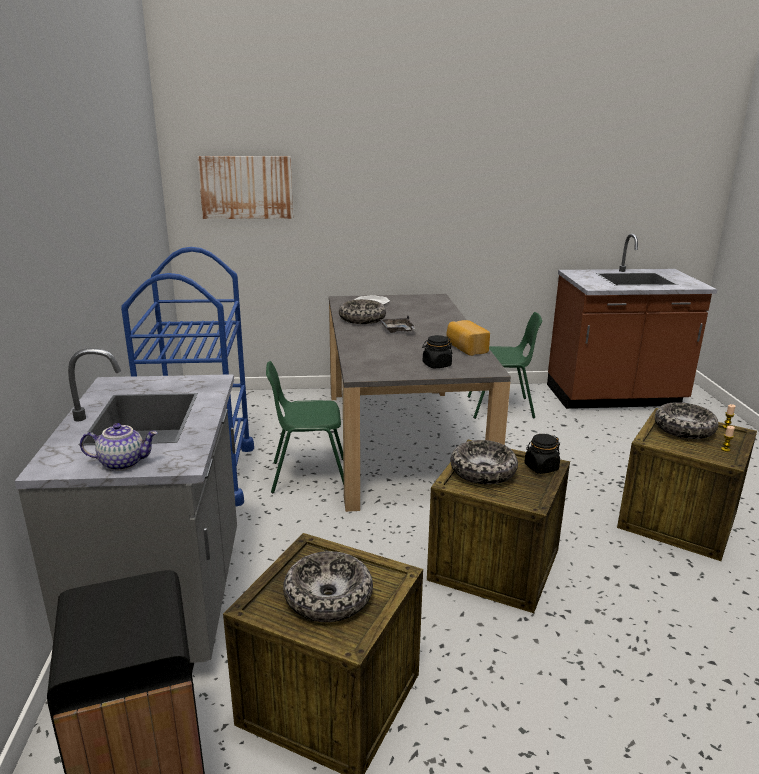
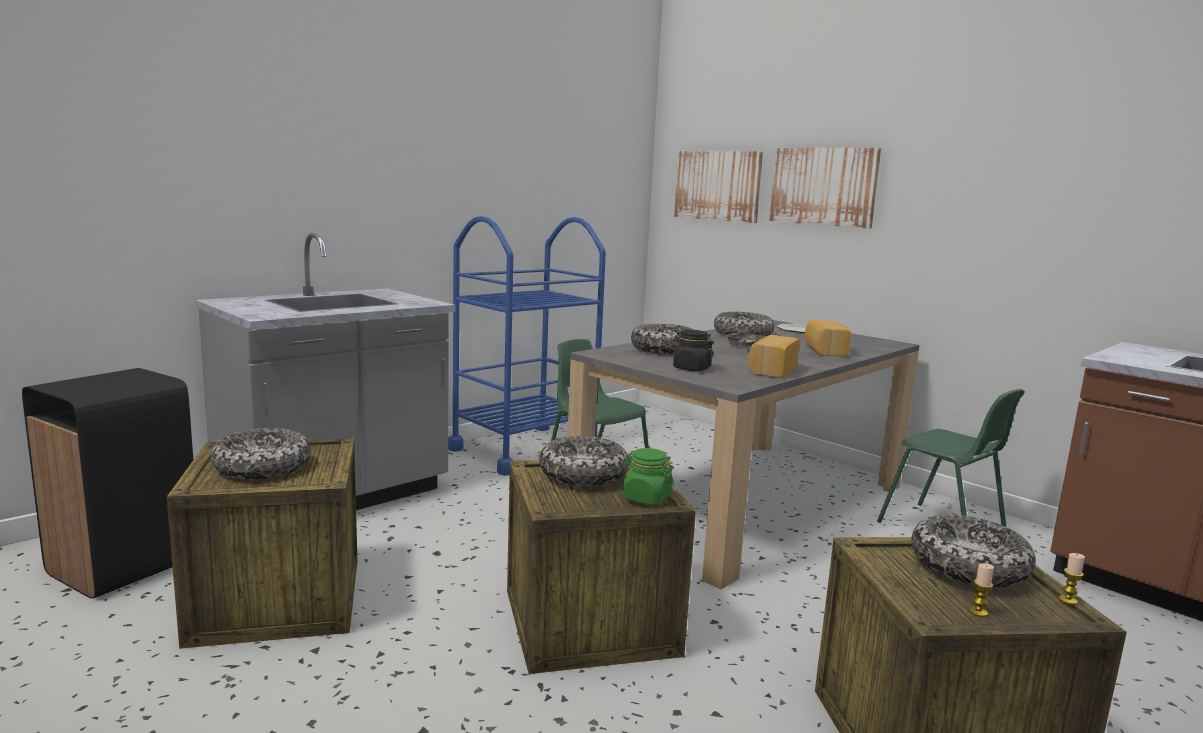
camera: 50 degrees right, 10 degrees down
teapot [80,423,158,471] -> none
black jar [524,434,560,474] -> green jar [623,448,674,505]
none -> bowl [631,324,694,354]
none -> picture [769,148,881,228]
none -> bread [805,319,851,356]

